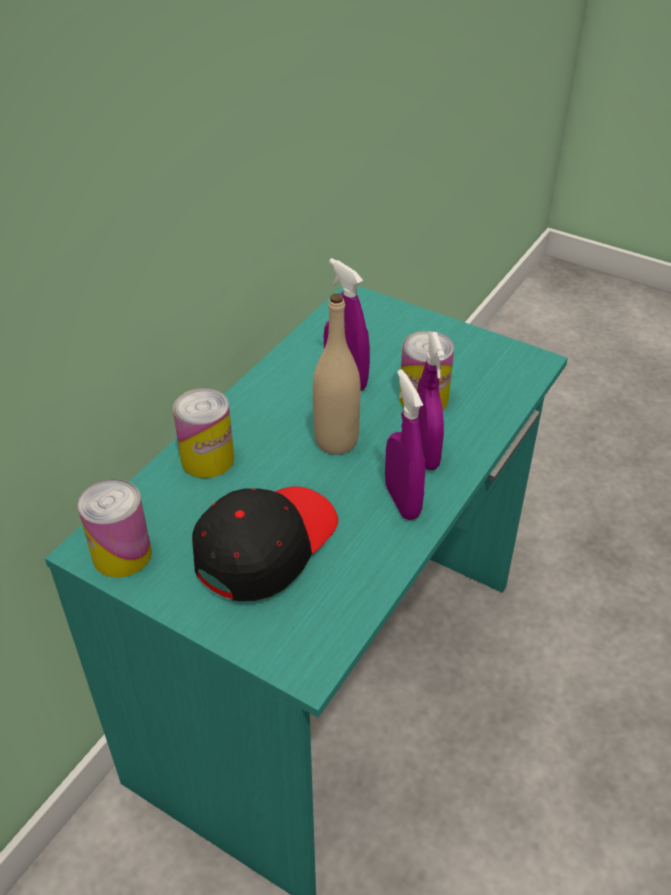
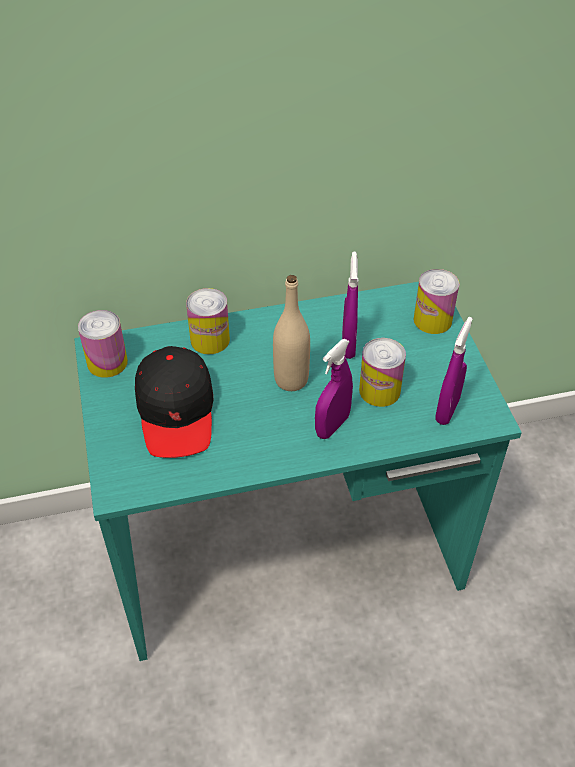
camera: 45 degrees right, 5 degrees up
black cap [192,487,338,601] -> black cap turned 90 degrees clockwise [135,346,213,458]
purple spray bottle [385,369,425,520] -> purple spray bottle moved to [435,317,473,425]
none -> can [414,269,459,334]

